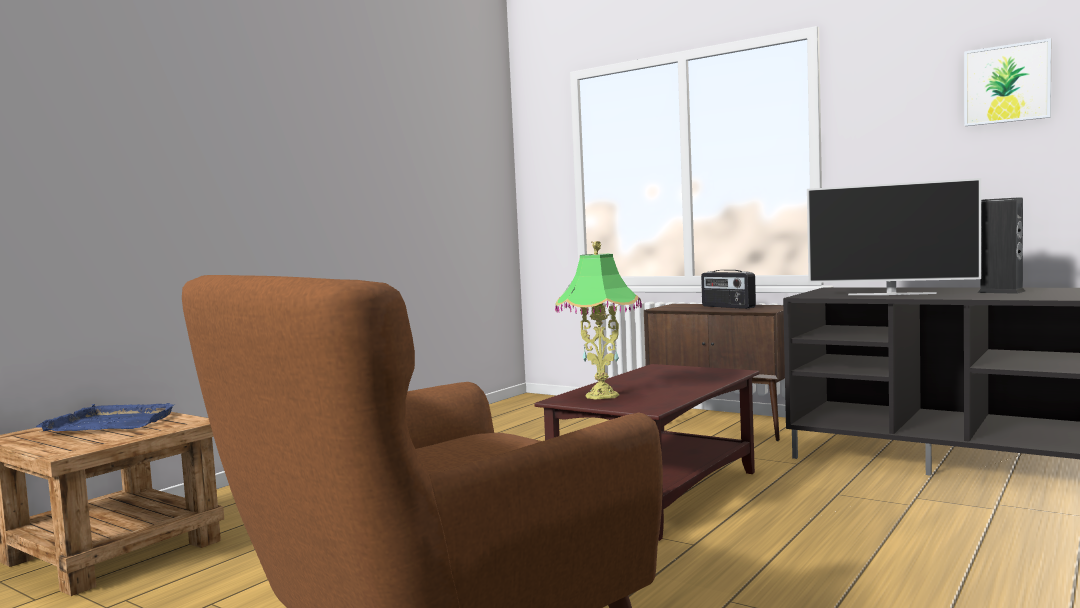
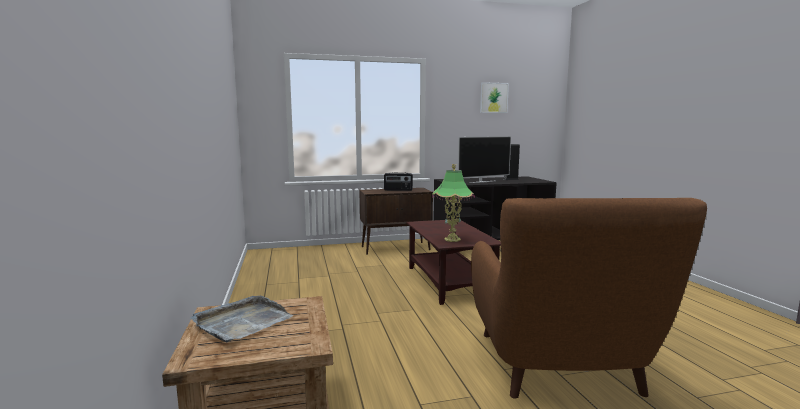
camera: 50 degrees left, 5 degrees up
blue tray [36,403,175,431] -> grey tray [191,296,293,342]

